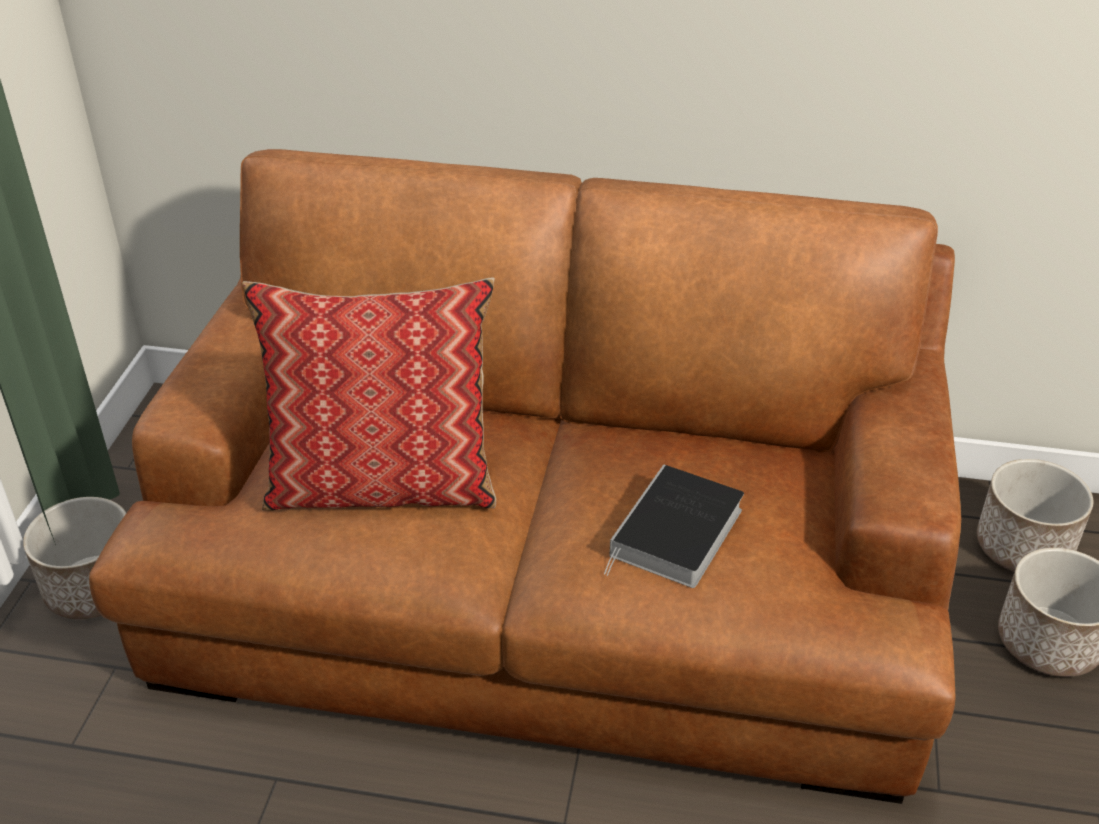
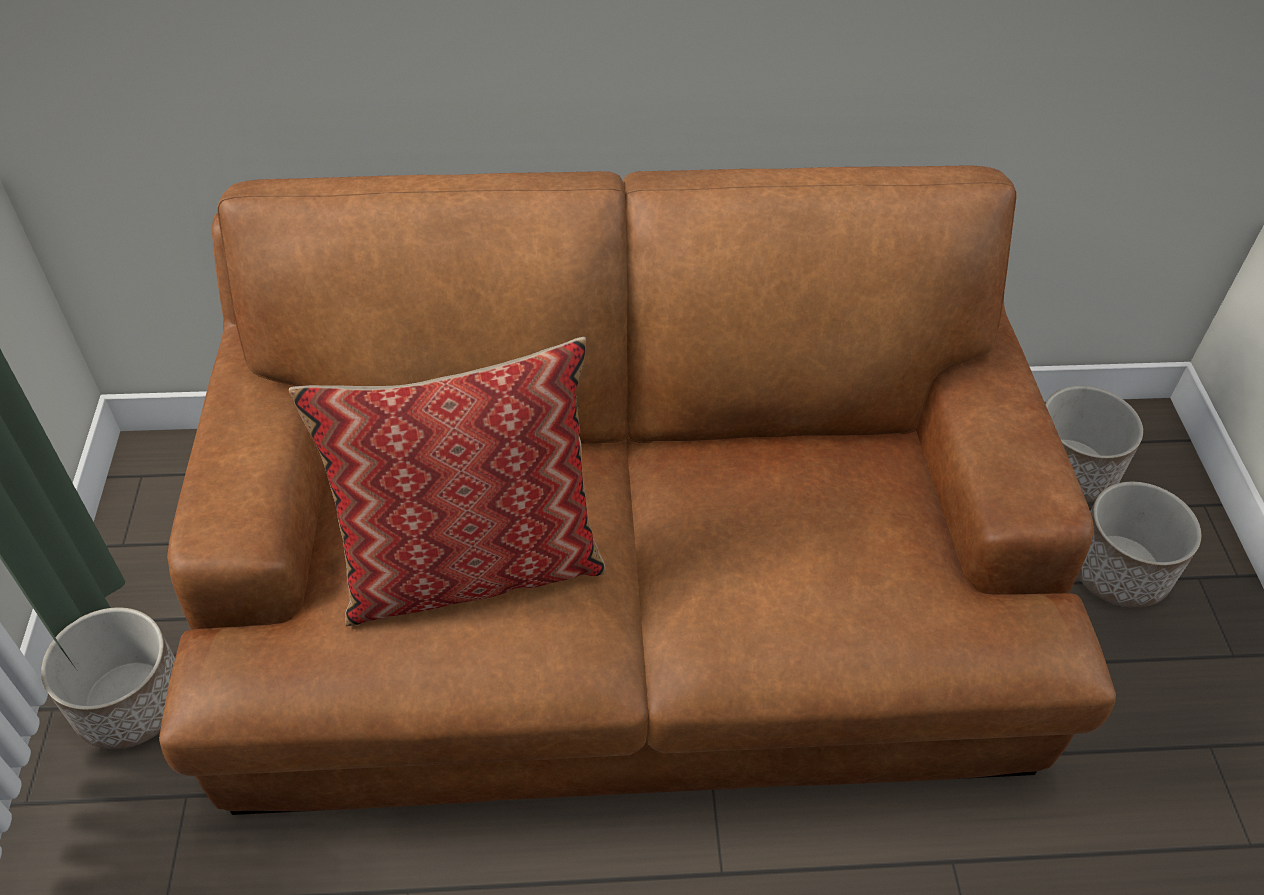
camera: 15 degrees left, 10 degrees up
book [604,465,744,588] -> none

